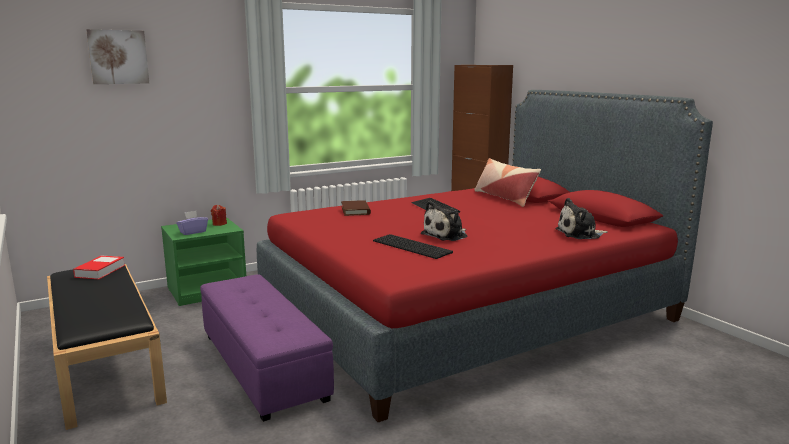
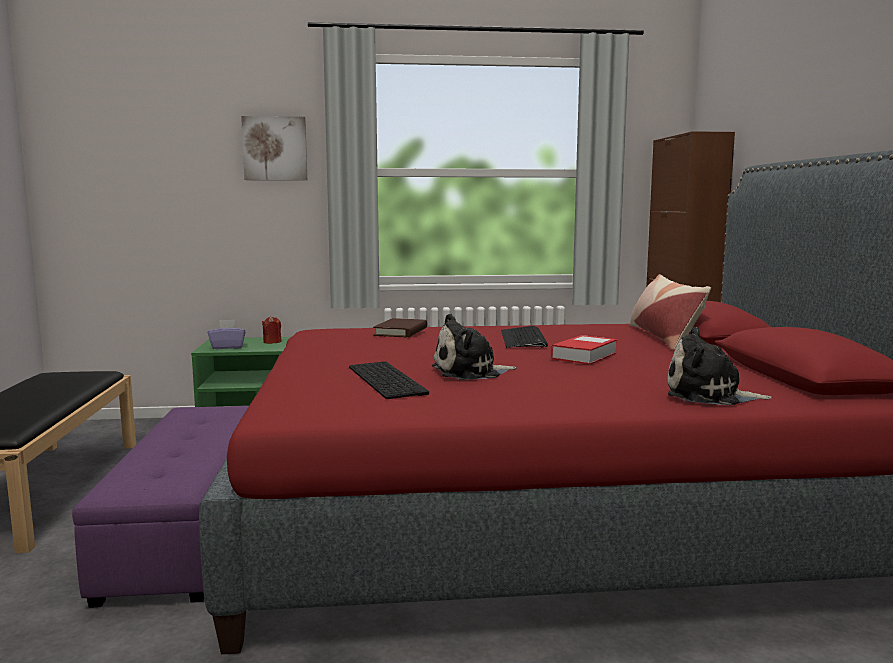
camera: 25 degrees right, 5 degrees down
book [73,255,125,279] -> book moved to [551,335,617,365]
picture [86,29,149,84] -> picture moved to [241,116,307,180]

